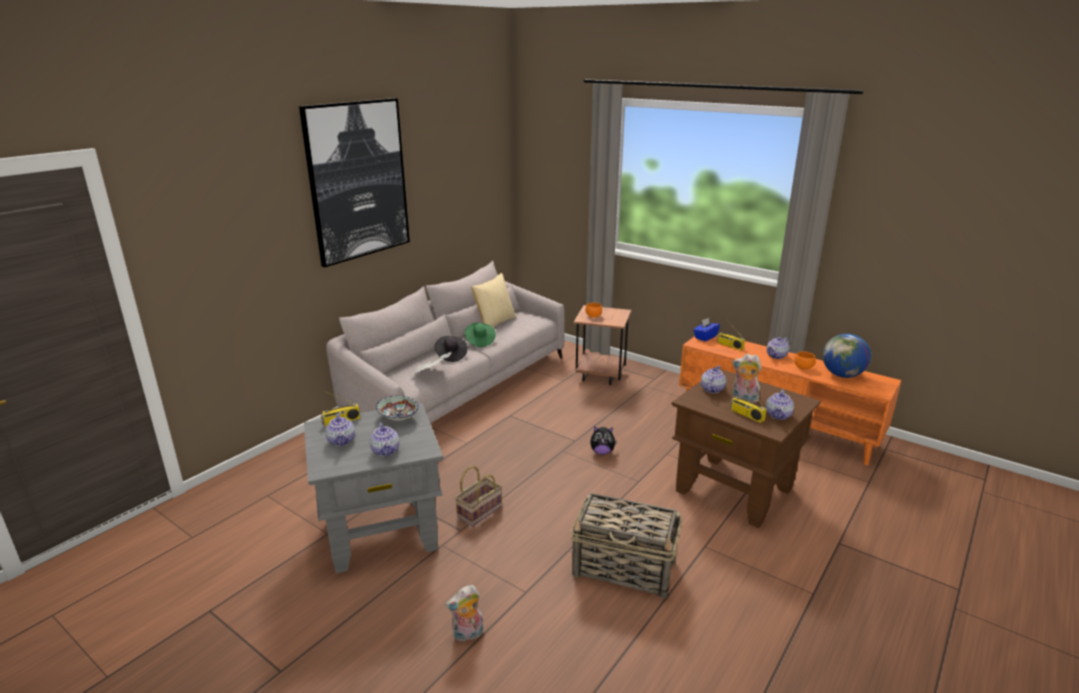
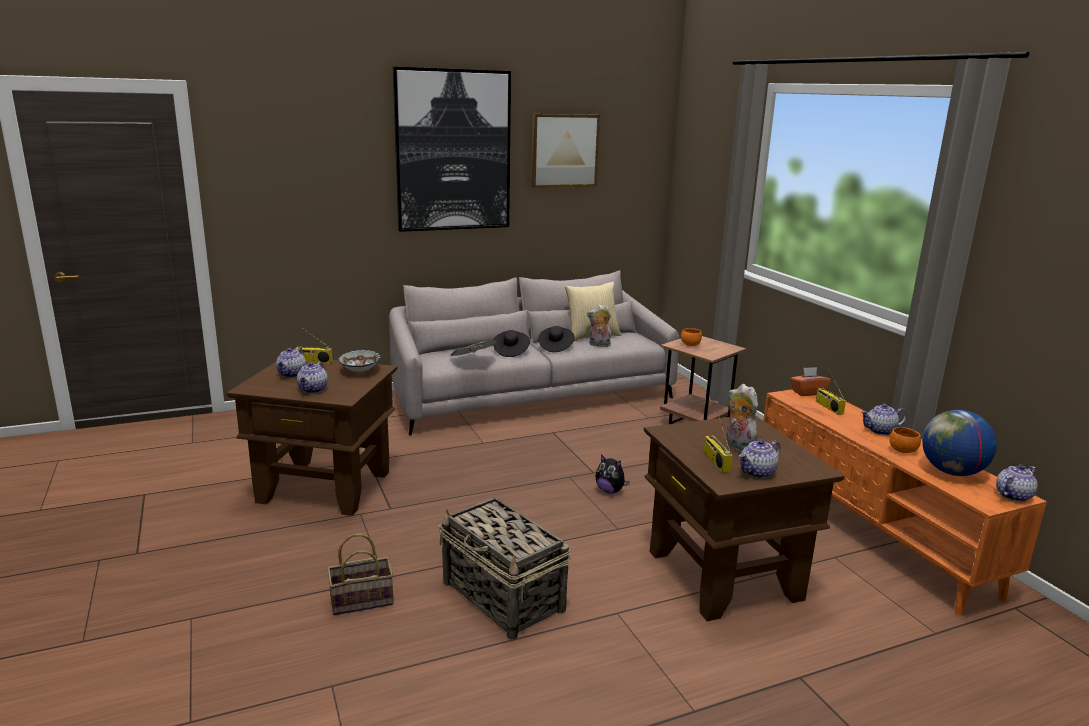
camera: 30 degrees right, 5 degrees down
grey side table [304,403,443,573] -> brown side table [227,360,397,516]
plush toy [445,585,483,642] -> plush toy moved to [587,305,611,347]
basket [455,466,502,527] -> basket moved to [327,533,393,615]
green hat [464,323,496,347] -> black hat [539,326,574,352]
blue tissue box [693,318,720,341] -> orange tissue box [791,367,831,396]
teapot [701,366,726,393] -> teapot moved to [996,465,1038,502]
none -> picture [531,114,600,188]

